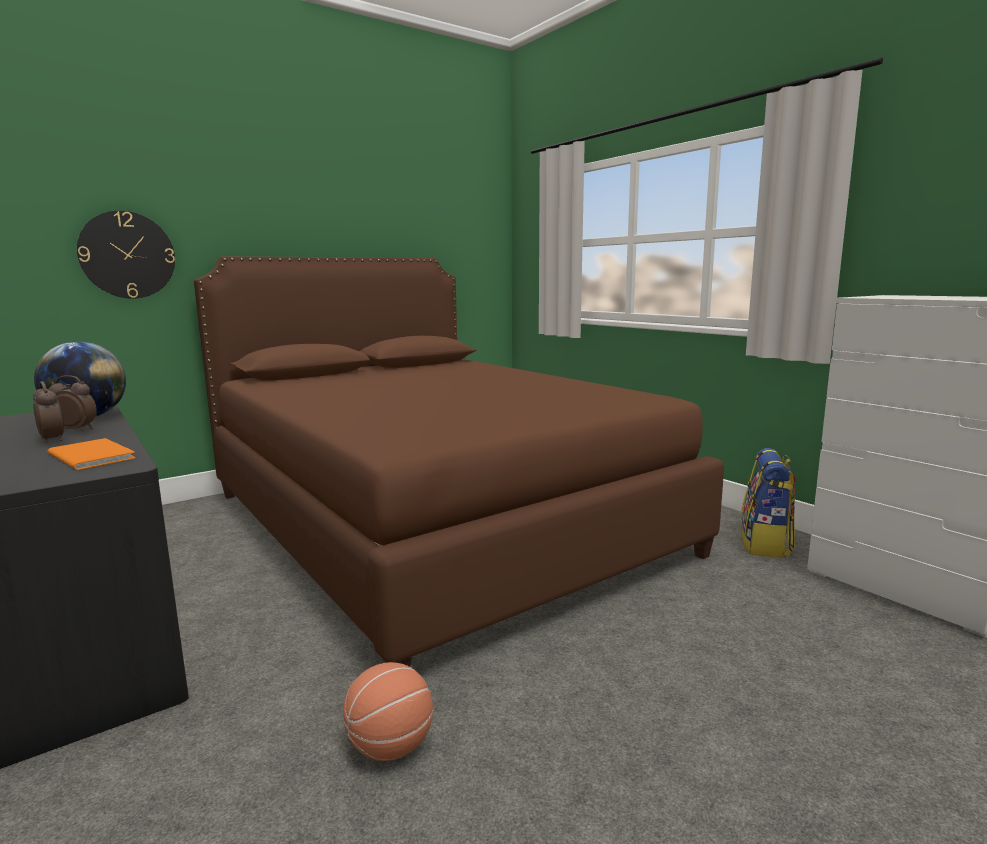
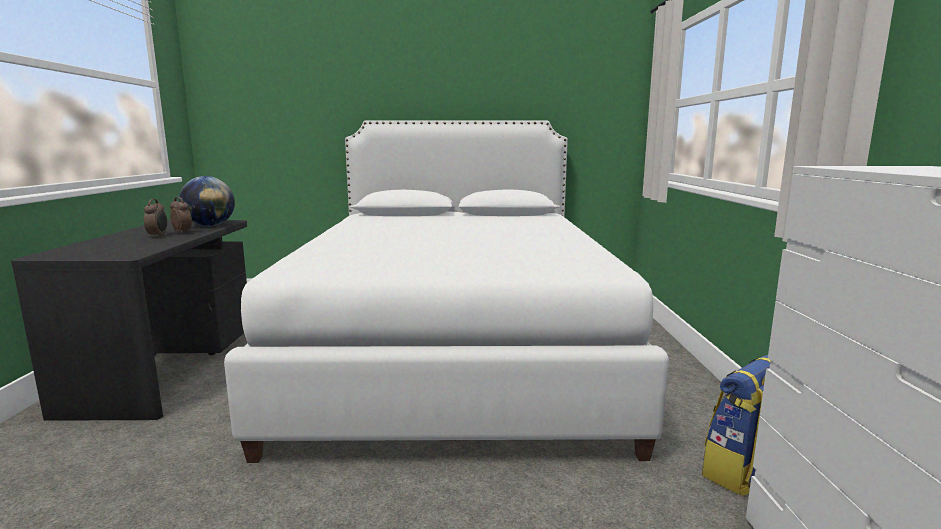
camera: 35 degrees right, 0 degrees up
orange book [48,438,136,470] -> none
wall clock [77,210,175,299] -> none
brown bed [194,256,724,667] -> white bed [224,121,669,463]
basketball [343,662,433,761] -> none

